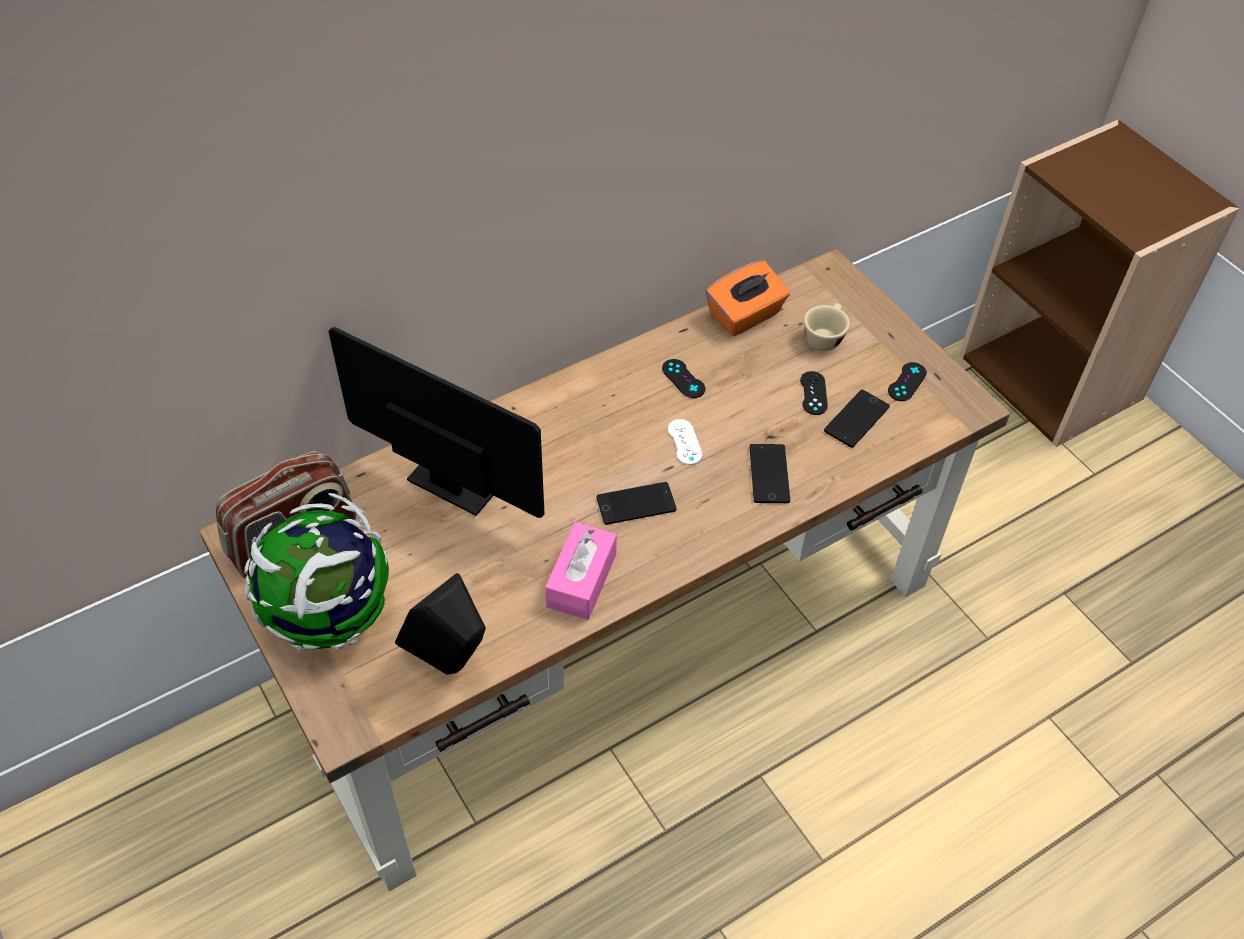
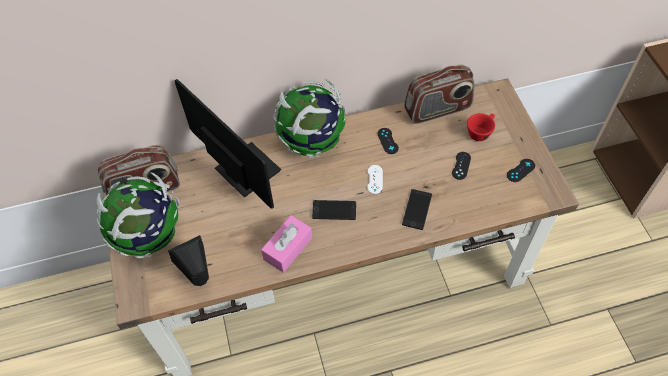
camera: 20 degrees right, 5 degrees up
orange tissue box [706,261,790,336] -> radio [404,65,475,124]
beige cup [804,303,850,351] -> red cup [467,113,495,141]
phone [824,389,890,448] -> none
none -> globe [273,79,346,158]

